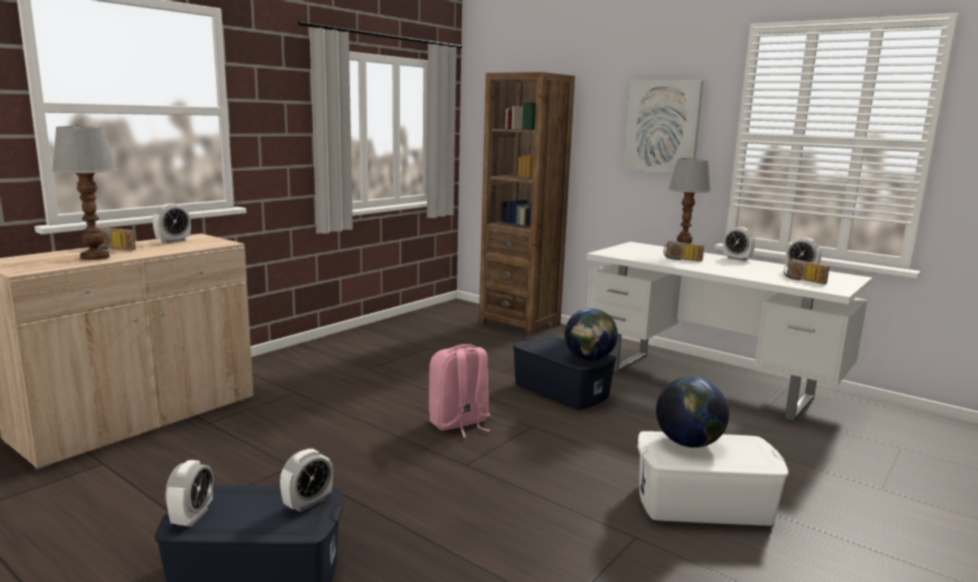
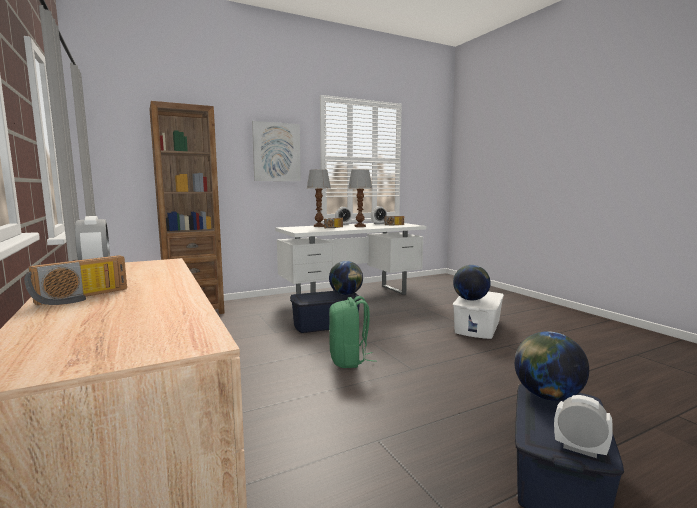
camera: 65 degrees left, 5 degrees down
table lamp [52,126,118,260] -> table lamp moved to [348,169,372,227]
alarm clock [280,449,333,512] -> globe [514,332,589,401]
pink backpack [429,344,490,438] -> green backpack [329,296,376,368]

